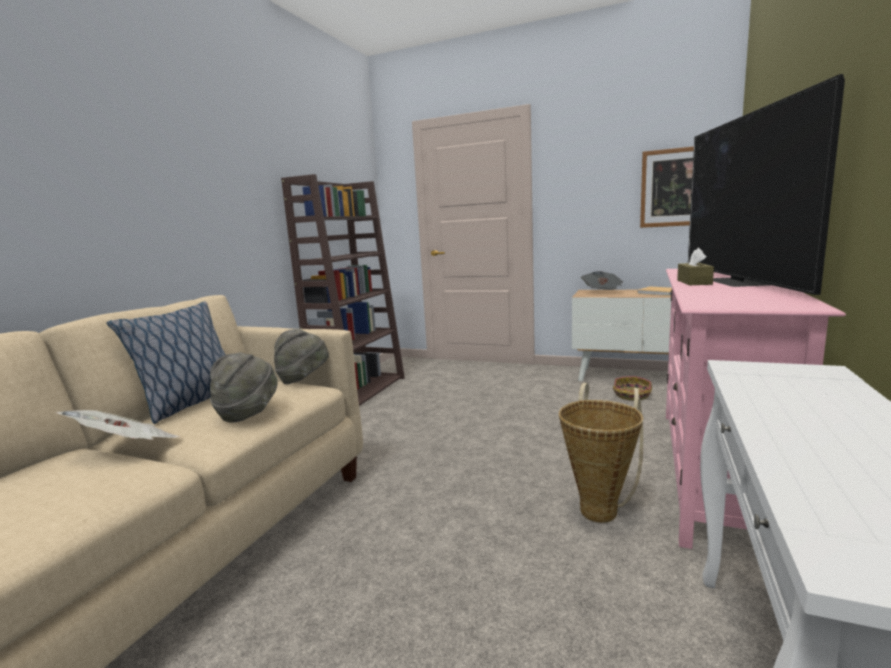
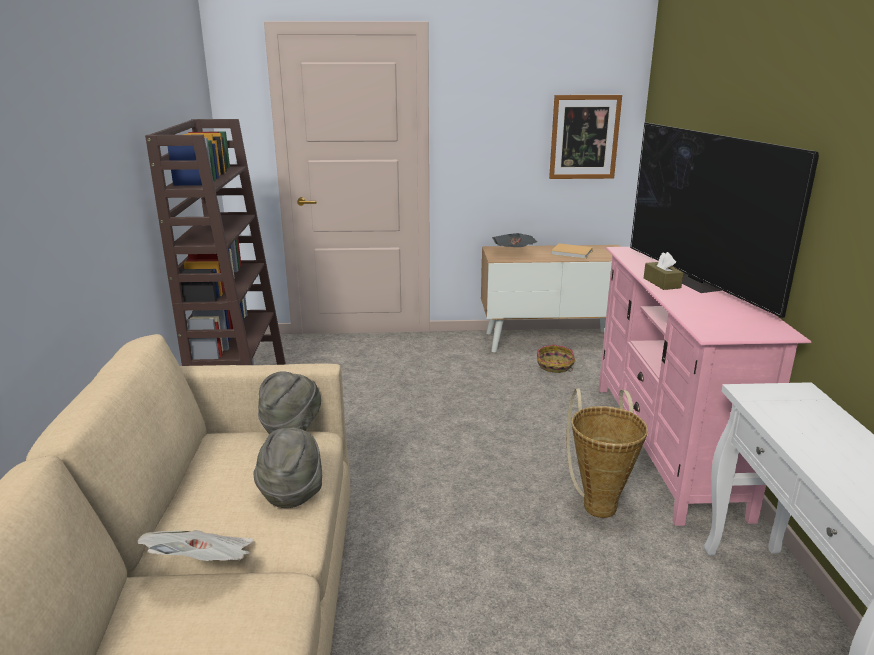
camera: 25 degrees left, 10 degrees up
pillow [107,301,225,424] -> none

